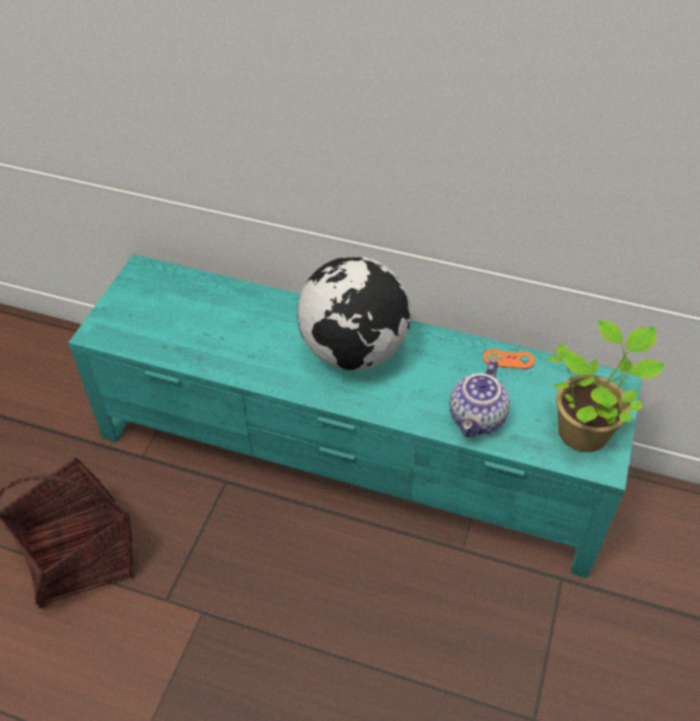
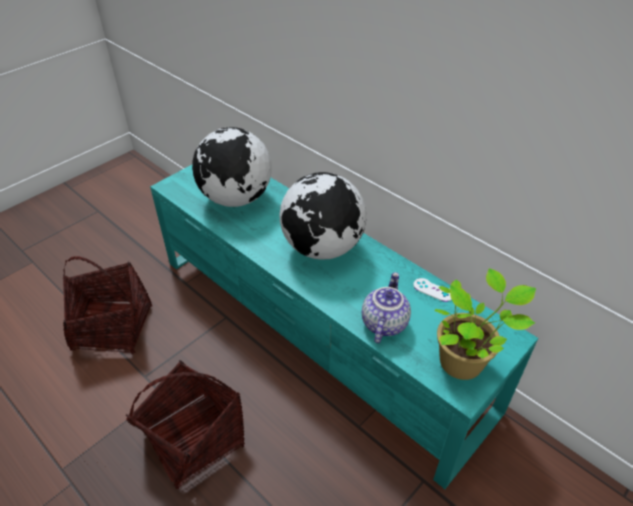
camera: 25 degrees right, 5 degrees down
teapot [449,359,510,437] -> teapot turned 150 degrees clockwise [362,272,411,343]
orange game controller [483,349,535,369] -> white game controller [413,278,452,302]
none -> basket [126,360,245,489]
none -> globe [192,127,272,207]

